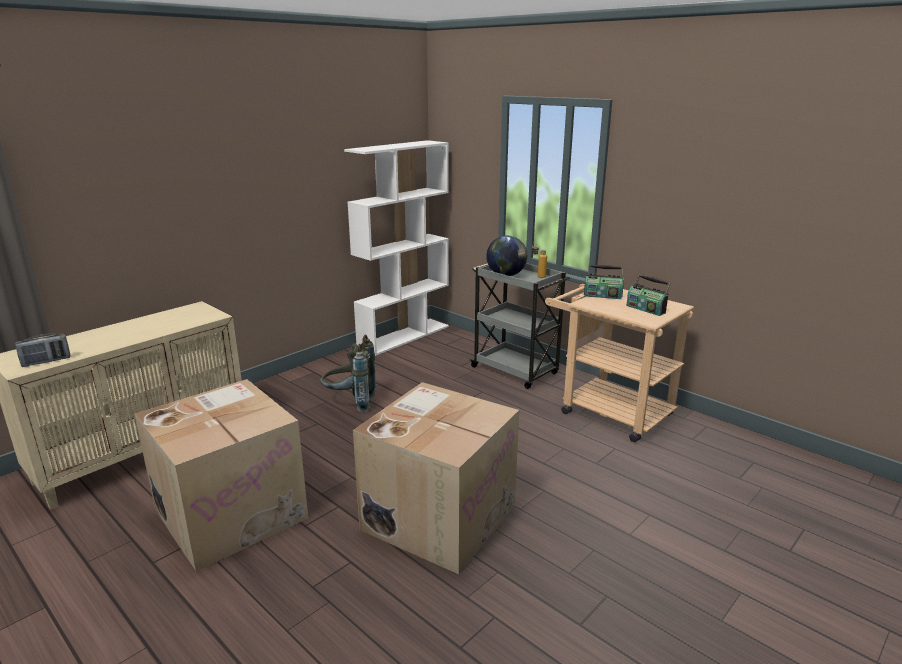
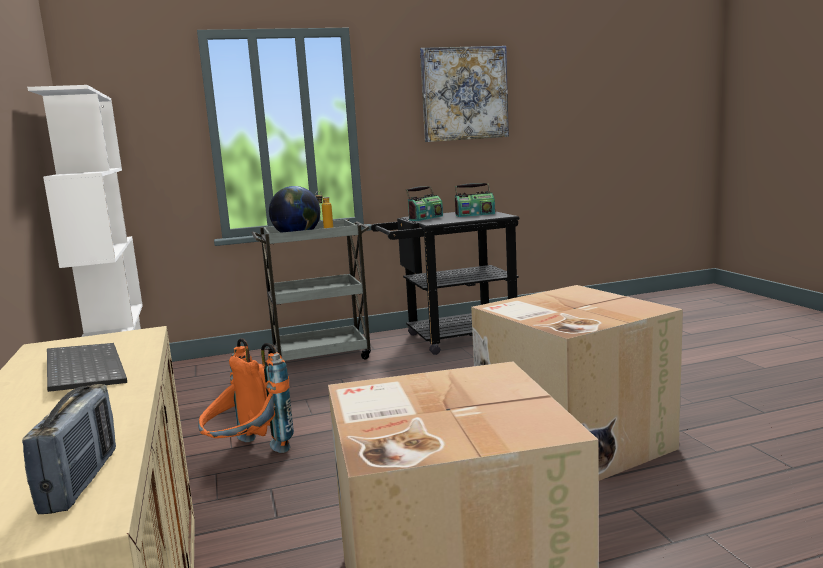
camera: 60 degrees left, 10 degrees down
grey backpack [320,335,377,413] -> orange backpack [198,338,294,453]
beige cart [545,284,694,442] -> black cart [371,211,519,355]
none -> keyboard [47,343,127,392]
none -> picture [420,46,509,142]

